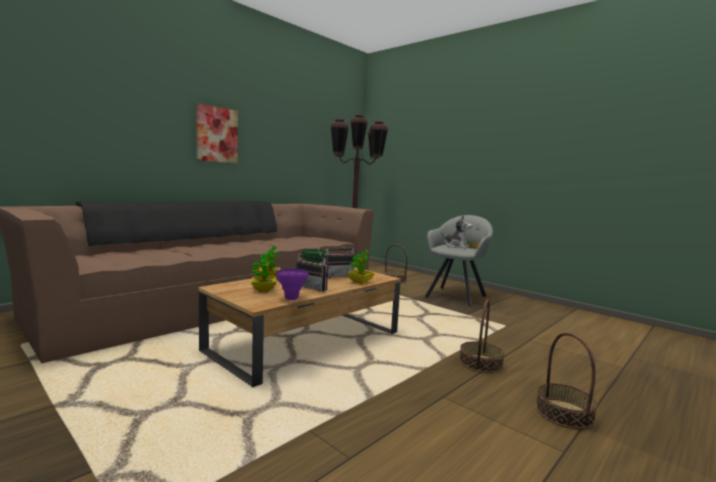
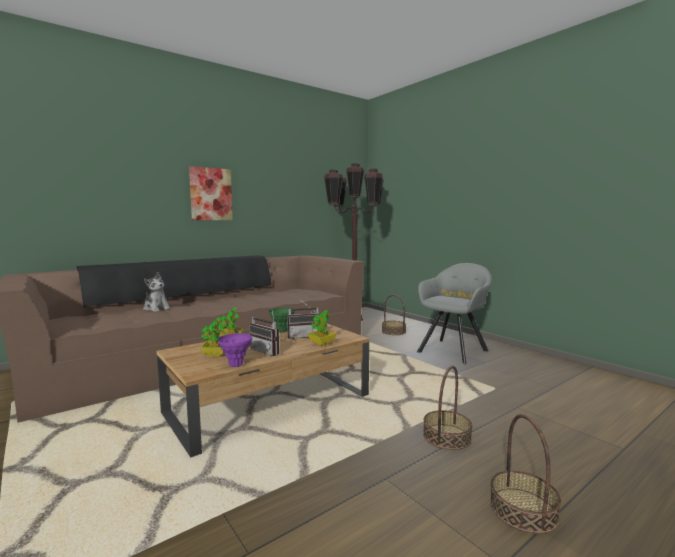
camera: 10 degrees right, 0 degrees up
plush toy [441,215,472,249] -> plush toy moved to [143,272,171,312]

